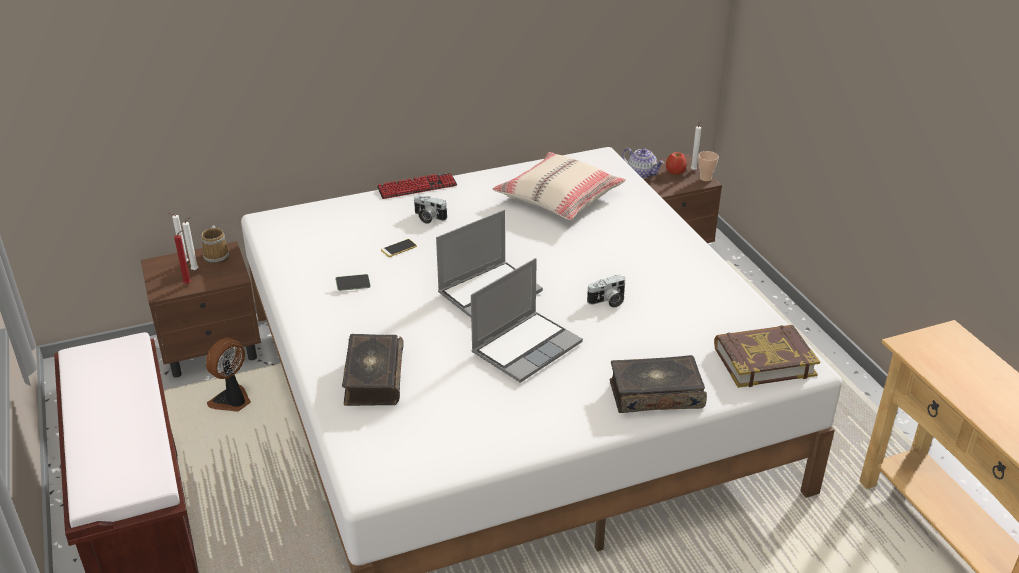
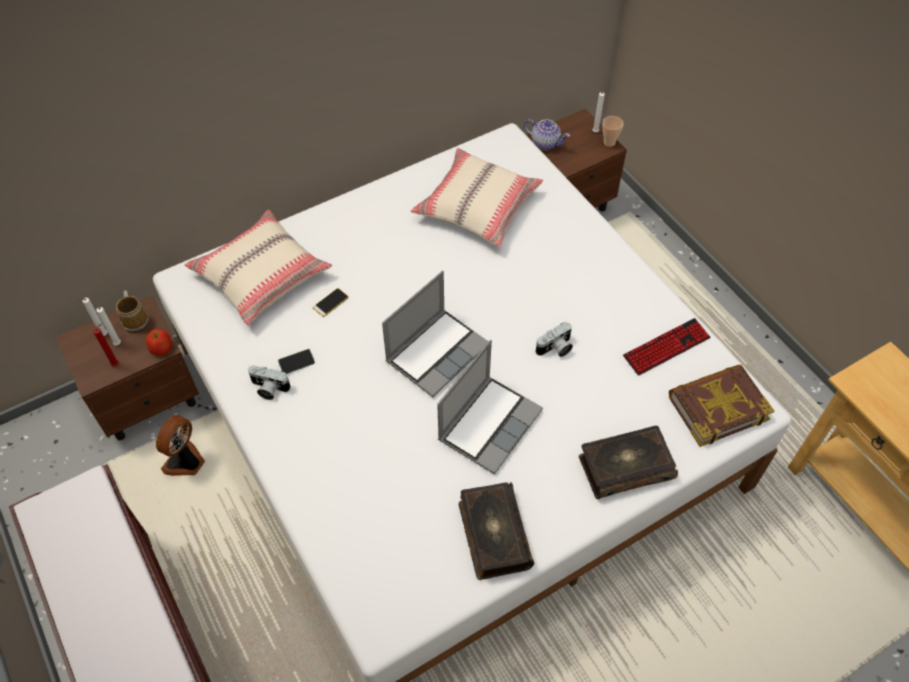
camera: 10 degrees left, 20 degrees up
book [342,334,404,406] -> book moved to [458,482,534,580]
keyboard [377,173,457,199] -> keyboard moved to [623,318,710,376]
camera [414,195,447,224] -> camera moved to [248,365,291,400]
apple [666,152,687,175] -> apple moved to [146,329,172,356]
none -> beige pillow [185,210,332,325]

